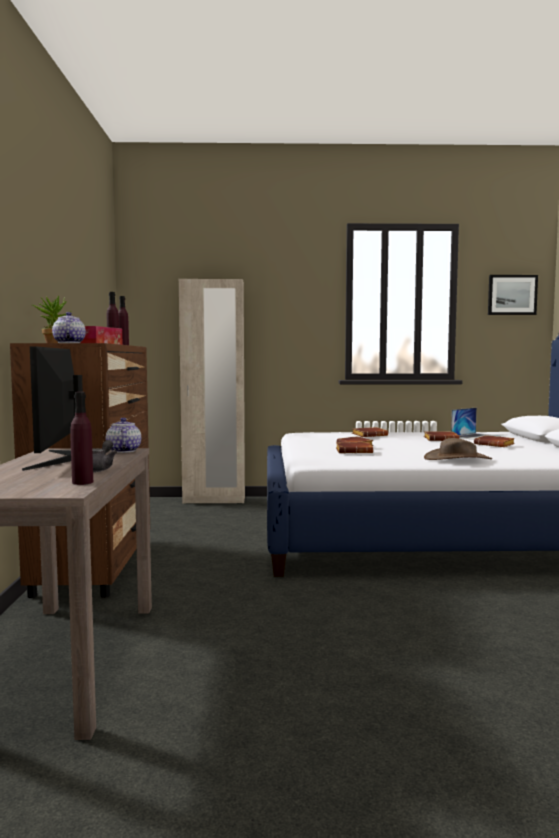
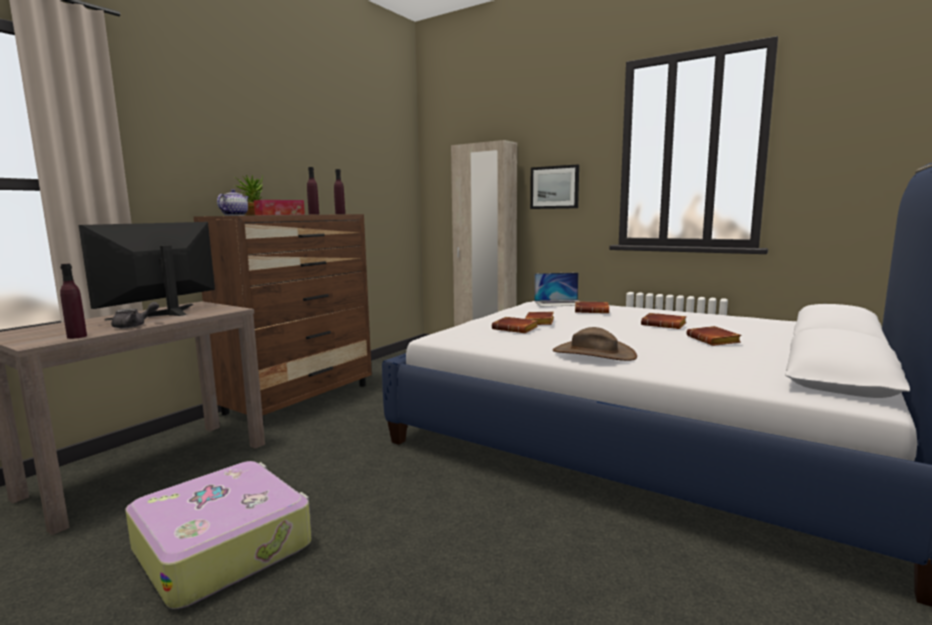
camera: 35 degrees right, 5 degrees up
teapot [106,417,141,453] -> none
laptop [451,408,501,440] -> laptop moved to [534,272,581,307]
picture [488,275,538,315] -> picture moved to [530,164,579,209]
none -> suitcase [125,461,311,609]

